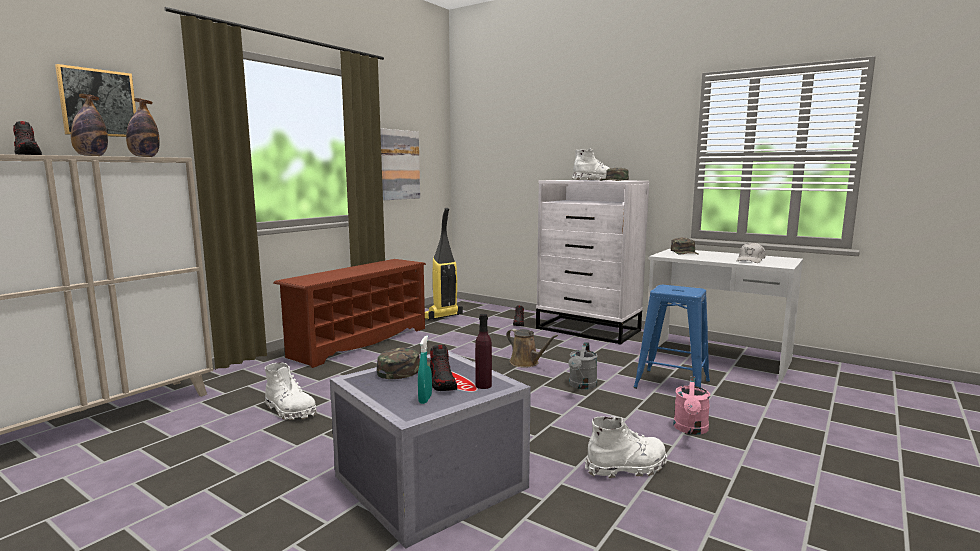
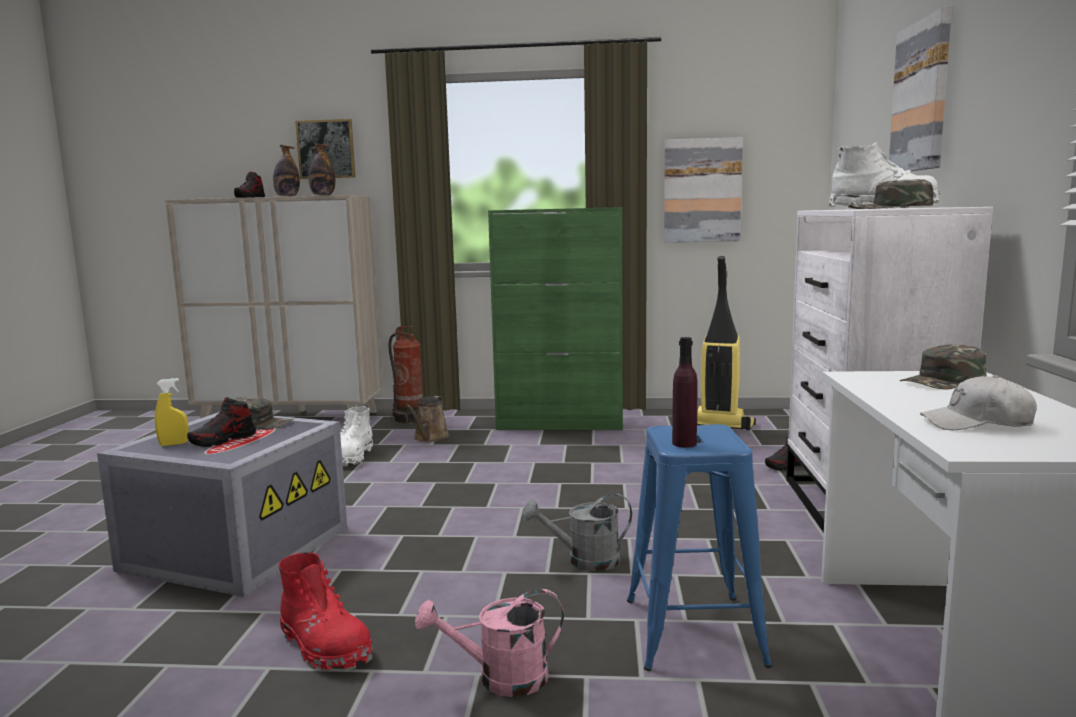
camera: 60 degrees right, 0 degrees up
brown shoe rack [273,259,426,368] -> green cabinet [488,207,623,430]
turquoise spray bottle [418,335,432,404] -> yellow spray bottle [155,378,189,446]
purple bottle [475,314,492,389] -> purple bottle moved to [672,337,697,448]
brown watering can [507,329,558,367] -> brown watering can moved to [406,396,450,442]
white boot [585,416,667,478] -> red boot [278,552,373,671]
none -> fire extinguisher [389,326,423,424]
none -> picture [889,6,952,171]

